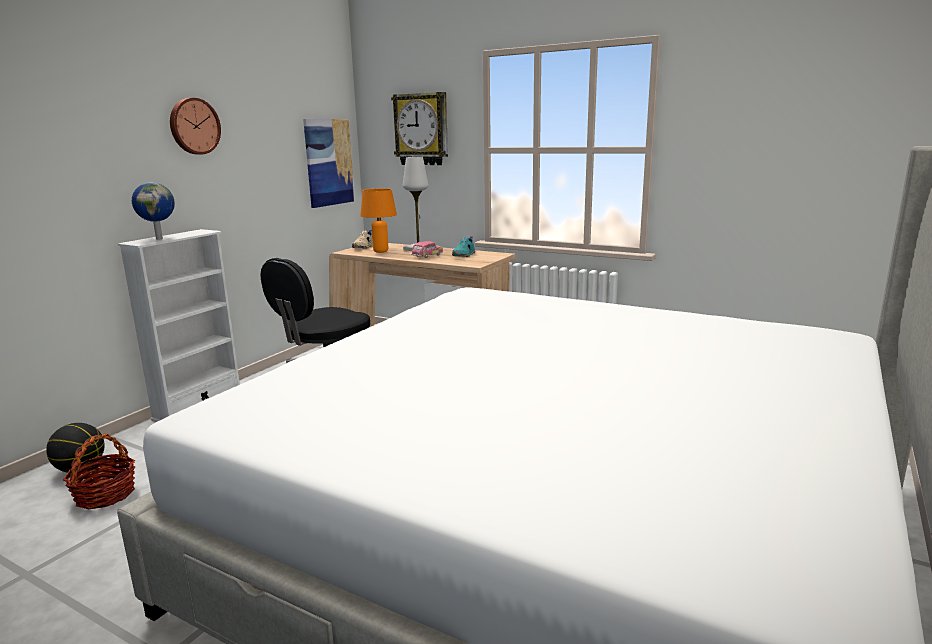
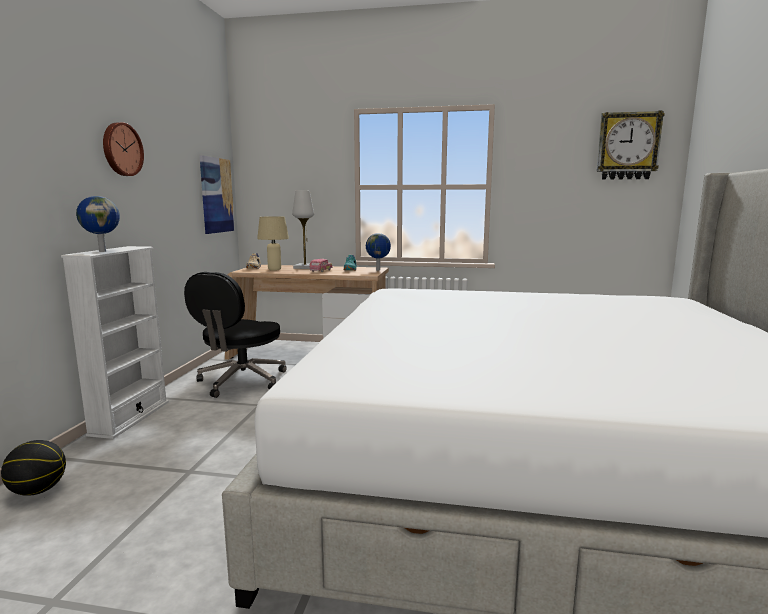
camera: 20 degrees left, 5 degrees down
basket [63,433,135,510] -> none
orange table lamp [360,188,397,253] -> beige table lamp [257,216,289,271]
wall clock [391,92,448,165] -> wall clock moved to [596,111,665,180]
none -> globe [366,233,391,270]

